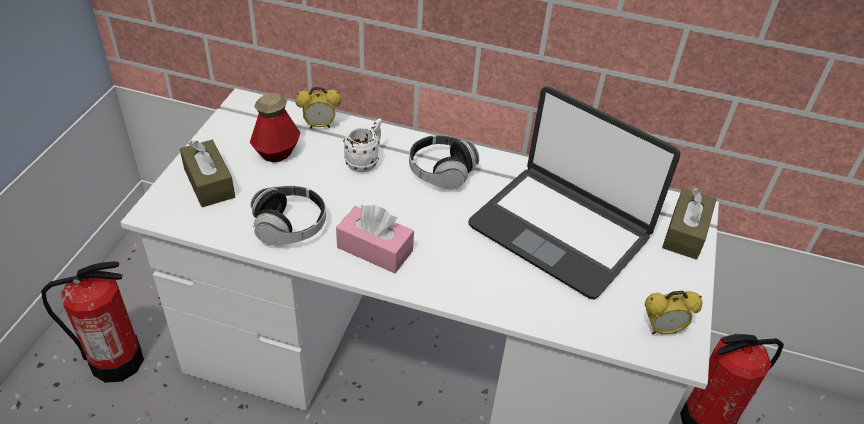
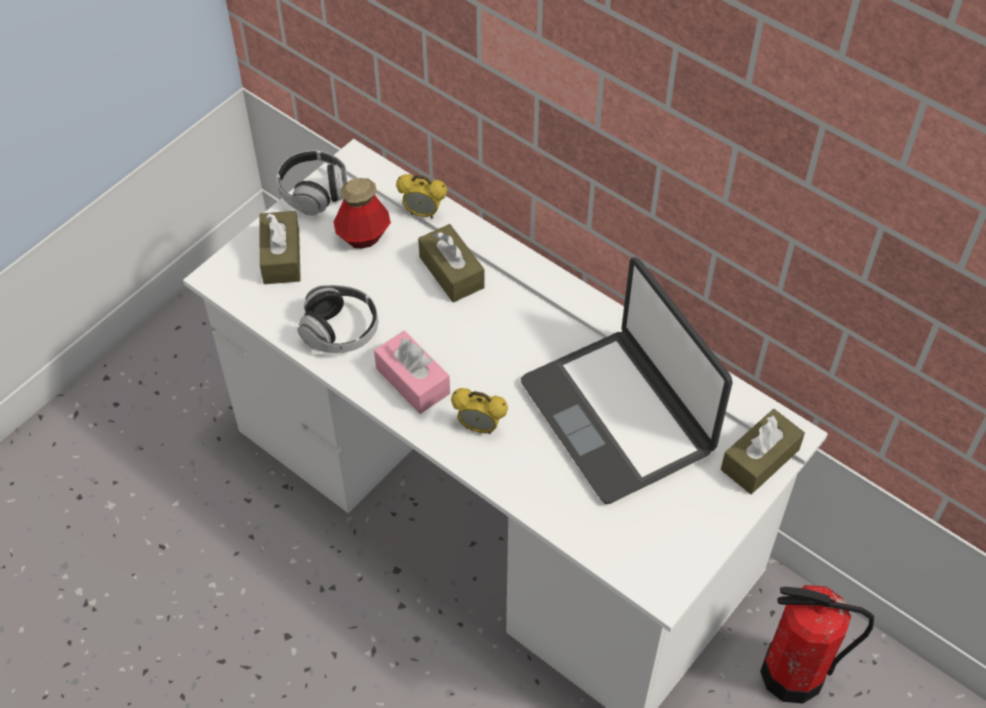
camera: 25 degrees right, 10 degrees up
fire extinguisher [41,261,144,383] -> none
white mug [343,118,382,172] -> brown tissue box [418,224,485,302]
headphones [409,135,479,190] -> headphones moved to [277,151,347,216]
alarm clock [645,291,702,335] -> alarm clock moved to [451,388,508,434]

